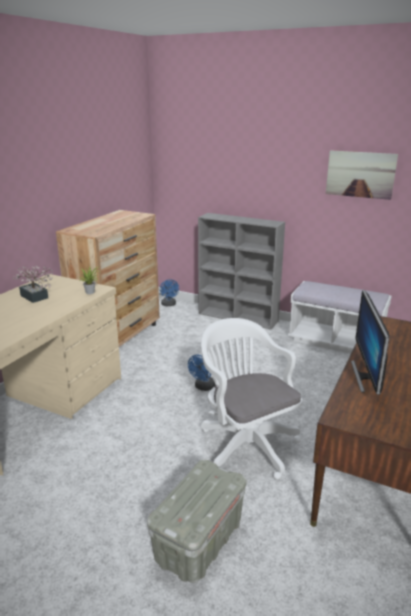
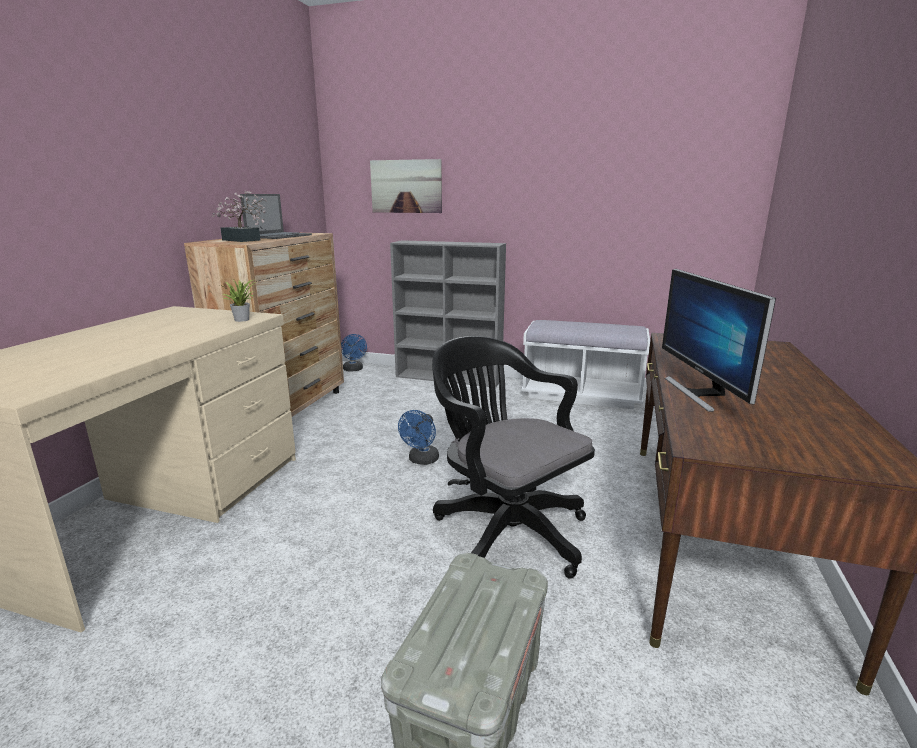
camera: 10 degrees left, 5 degrees down
potted plant [13,265,53,303] -> potted plant moved to [212,190,267,242]
white office chair [201,318,303,480] -> black office chair [432,336,595,579]
picture [326,150,398,200] -> picture moved to [370,159,442,213]
none -> laptop [240,194,312,239]

